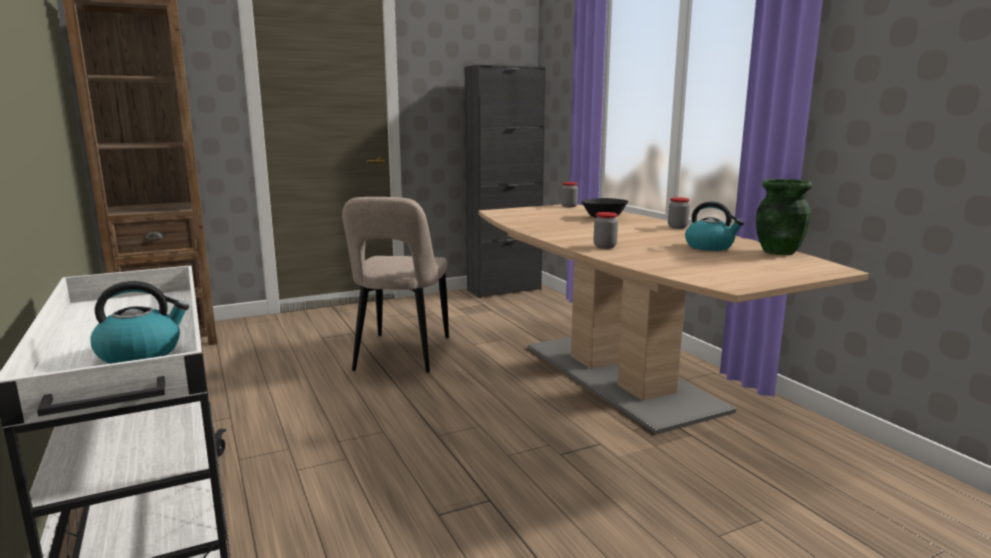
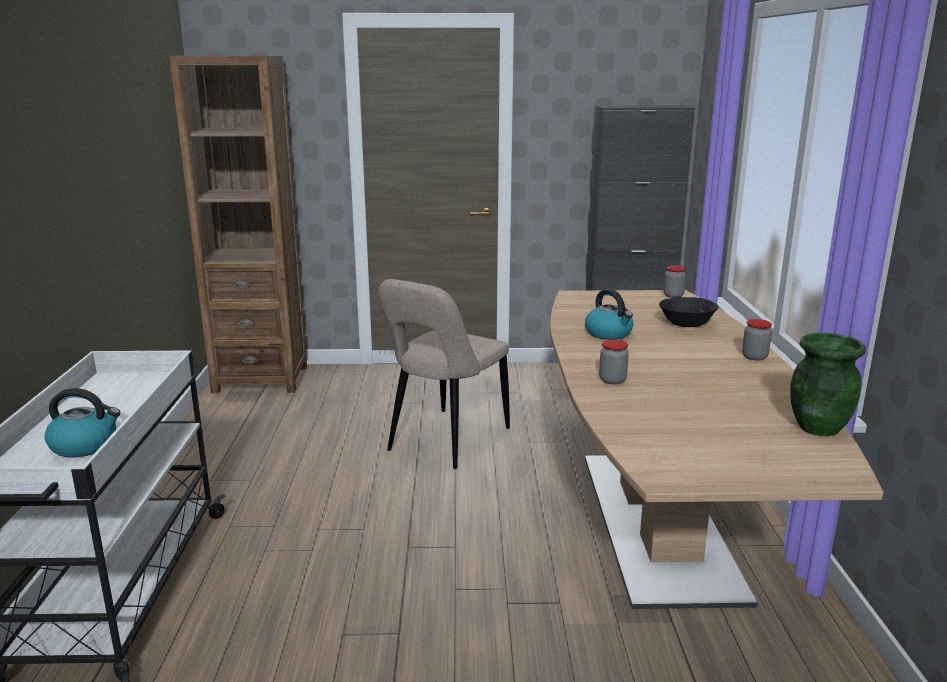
camera: 25 degrees right, 5 degrees up
kettle [685,201,744,251] -> kettle moved to [585,289,633,340]

